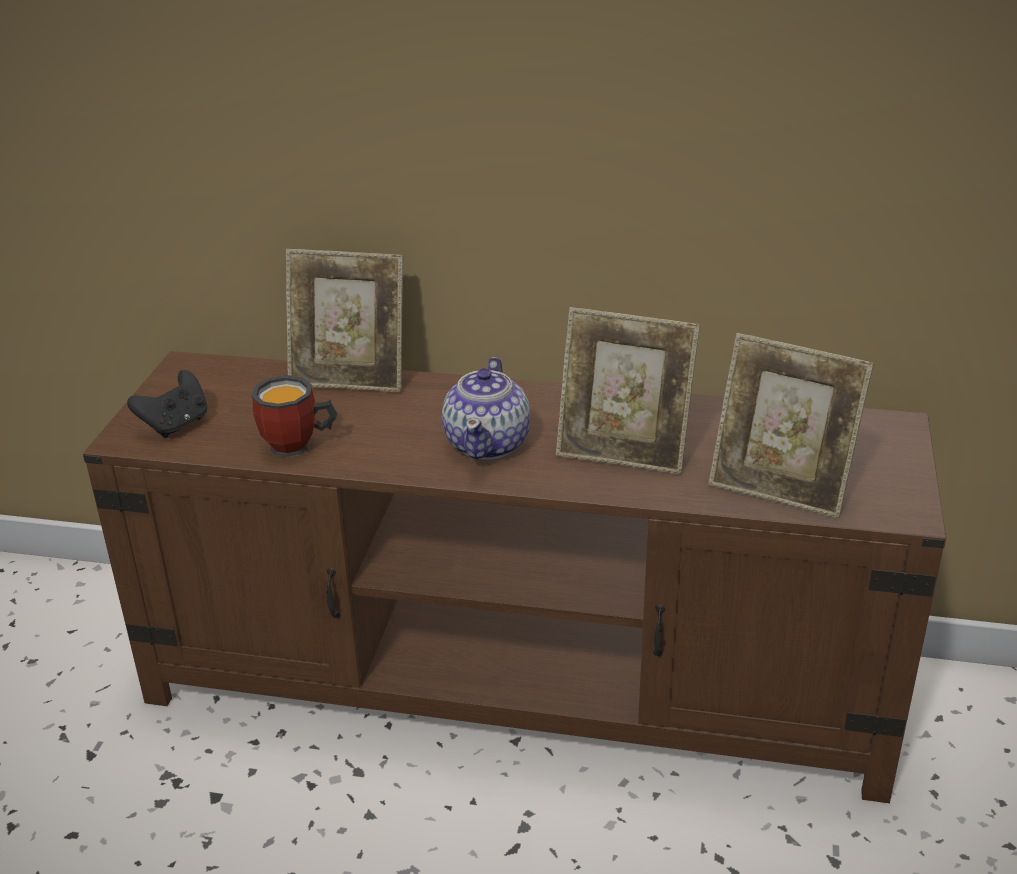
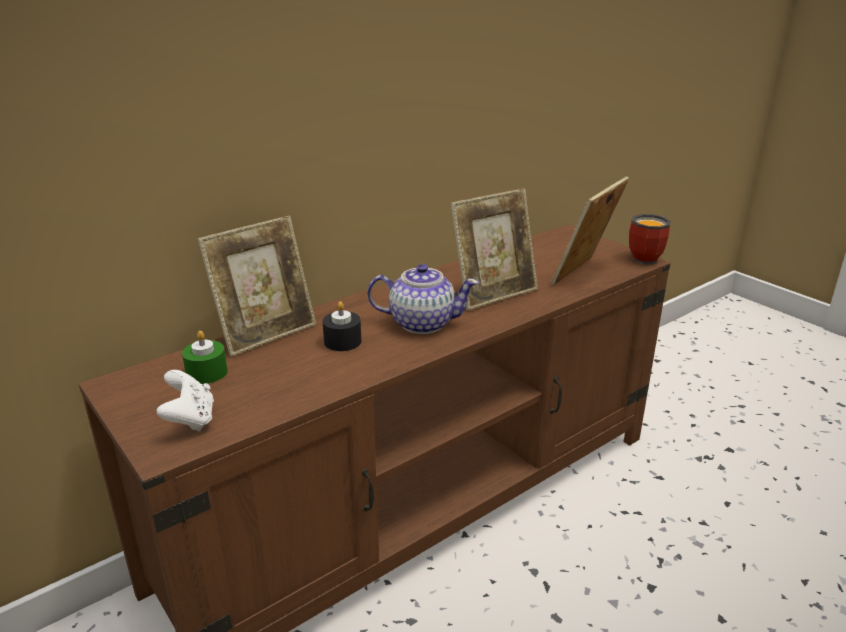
camera: 50 degrees left, 5 degrees down
black game controller [127,370,207,438] -> white game controller [157,370,214,432]
mug [252,375,337,457] -> mug moved to [629,214,671,265]
teapot [442,357,530,460] -> teapot turned 45 degrees counterclockwise [367,264,479,334]
picture frame [708,333,874,518] -> picture frame turned 150 degrees clockwise [551,176,629,285]
none -> green candle [182,331,228,384]
none -> black candle [323,301,361,351]

